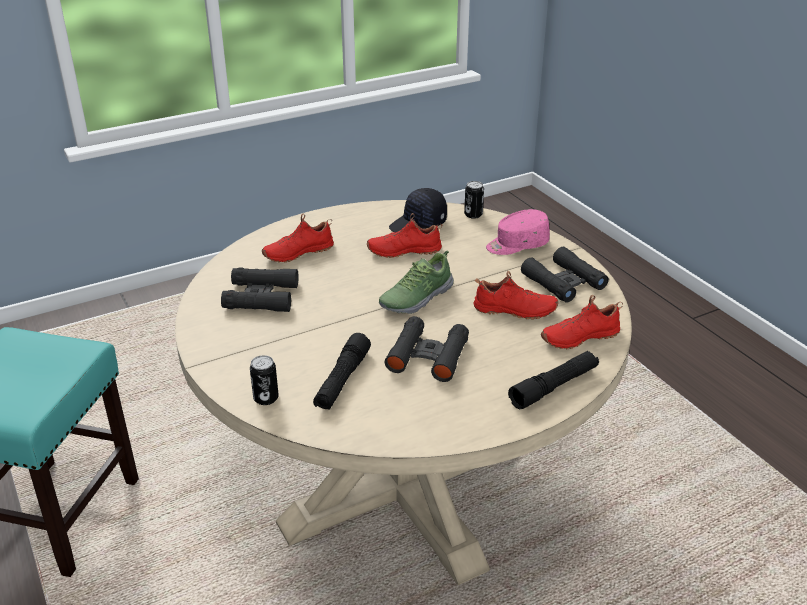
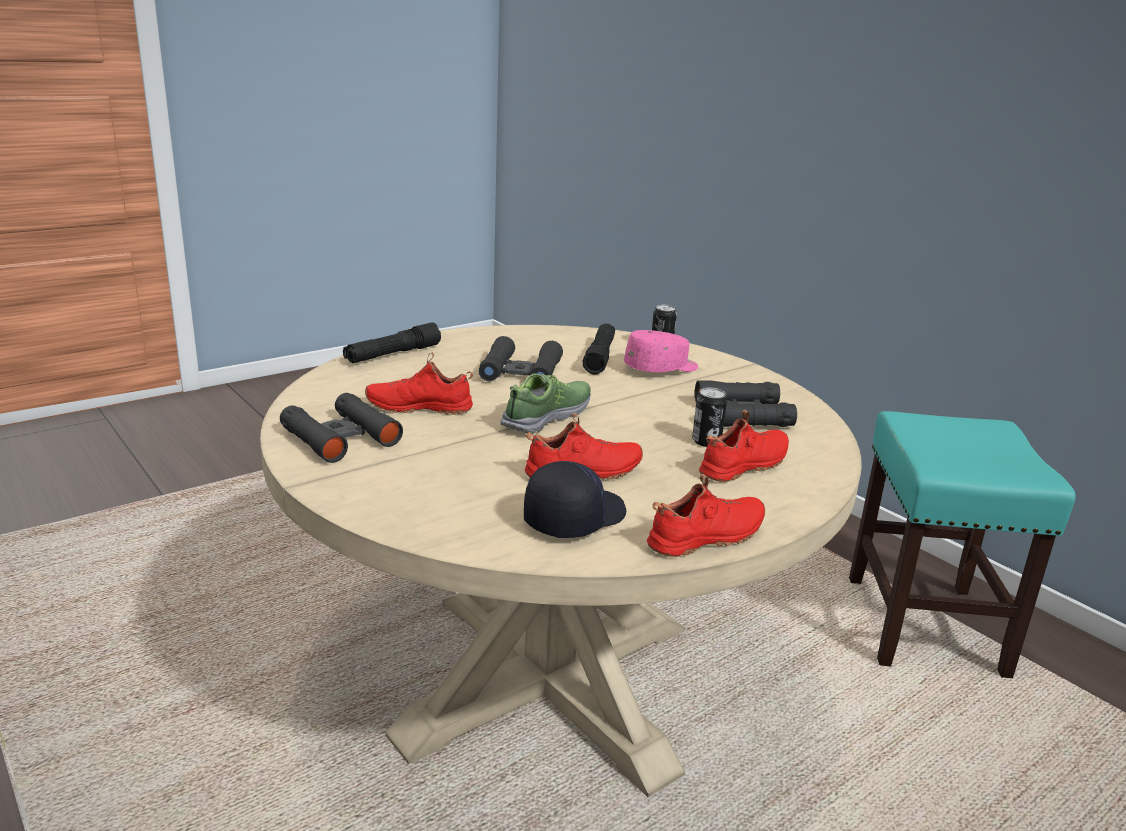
camera: 170 degrees right, 10 degrees down
can [464,181,484,219] -> can moved to [692,388,727,447]
pink cap [486,209,550,255] -> pink cap moved to [624,330,698,372]
red shoe [541,294,623,349] -> red shoe moved to [647,474,765,557]

